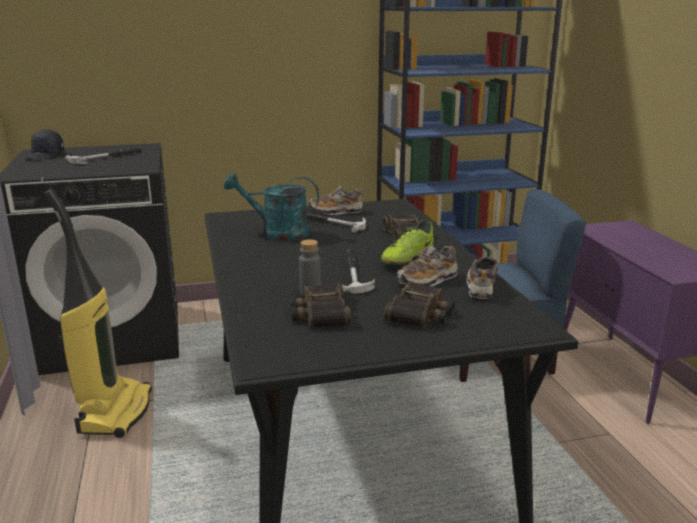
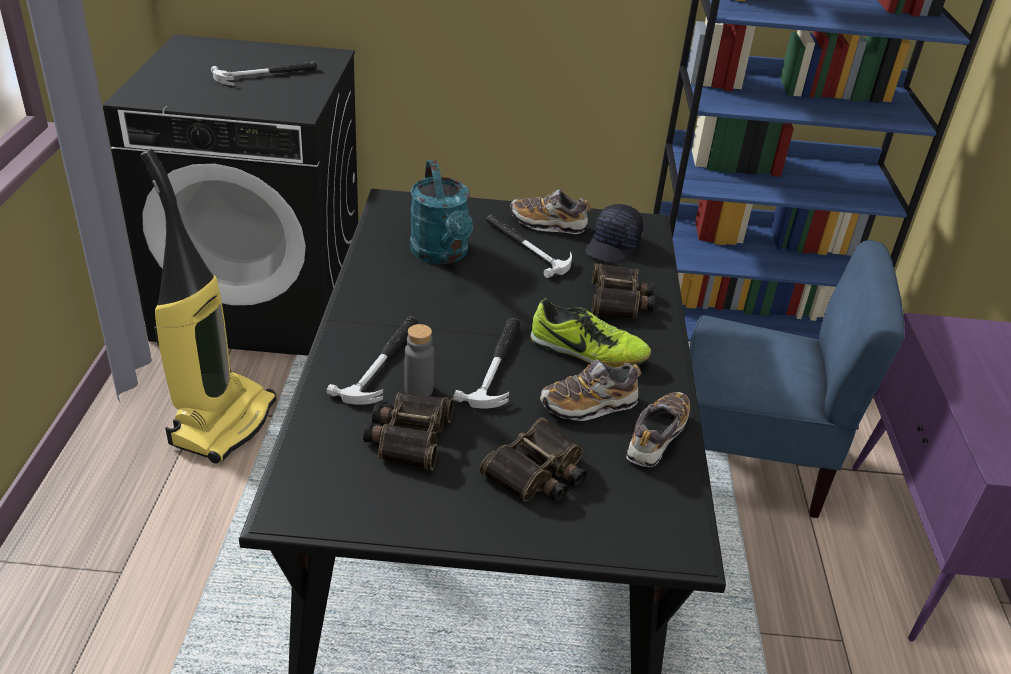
camera: 15 degrees right, 15 degrees up
black cap [24,129,64,160] -> black cap moved to [585,204,643,263]
turquoise watering can [224,173,319,241] -> turquoise watering can turned 135 degrees counterclockwise [410,160,473,264]
shoe [381,220,434,265] -> shoe turned 120 degrees counterclockwise [530,299,651,367]
none -> hammer [326,316,418,405]

